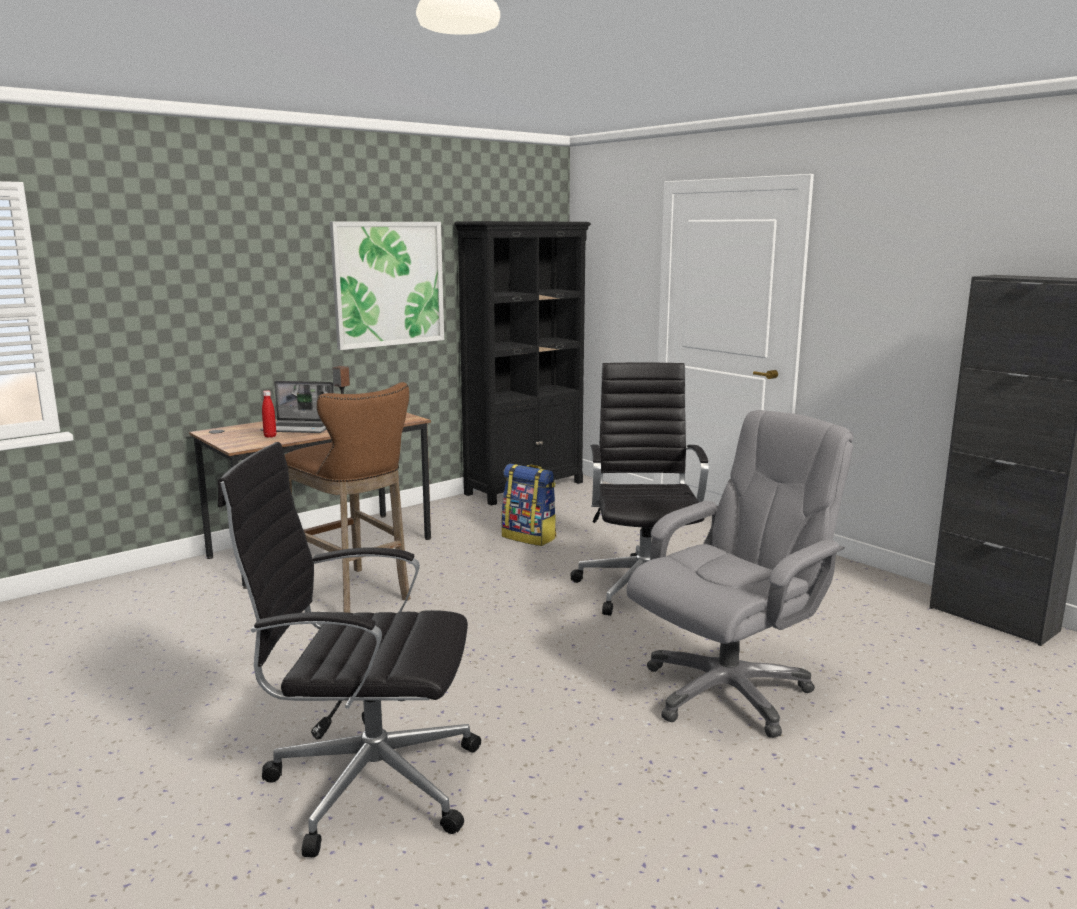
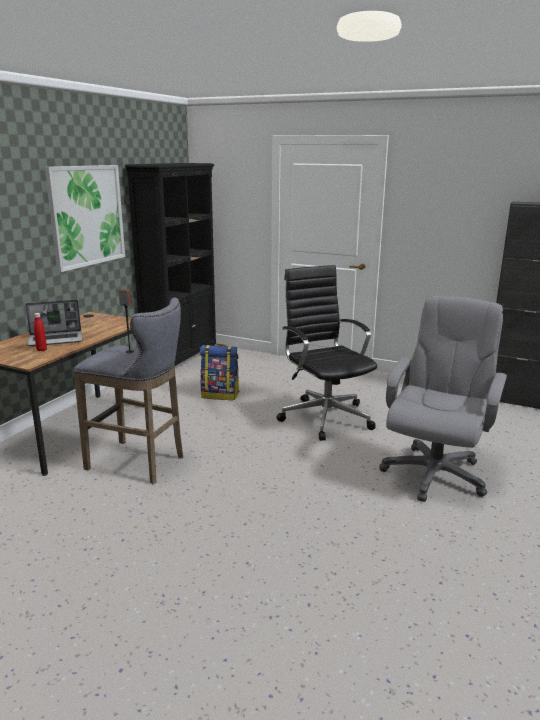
camera: 25 degrees left, 5 degrees up
black office chair [218,442,481,857] -> none
brown stool [285,382,410,613] -> grey stool [74,297,183,484]

